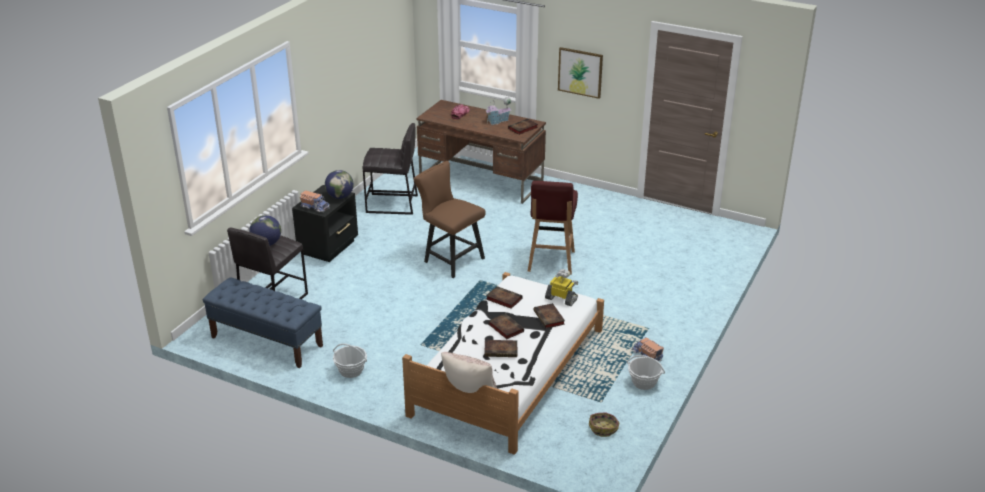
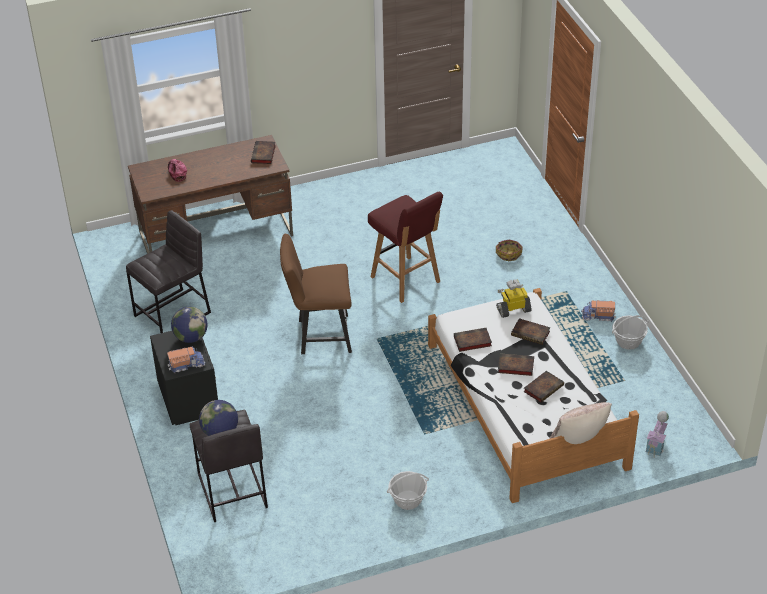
camera: 45 degrees left, 10 degrees up
blue bench [203,277,323,368] -> none
toy house [485,97,511,125] -> toy house moved to [645,411,669,456]
picture [558,47,603,99] -> none
basket [589,412,619,437] -> basket moved to [496,240,523,261]

